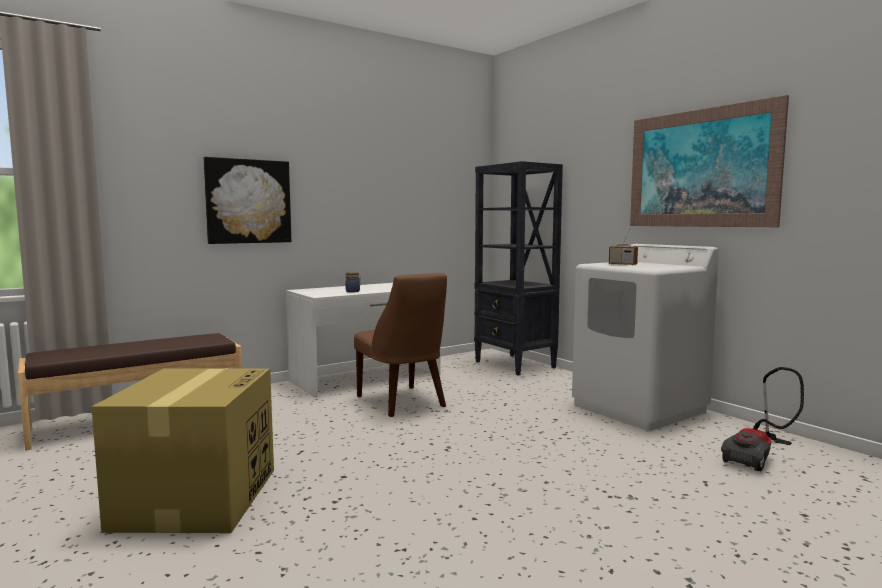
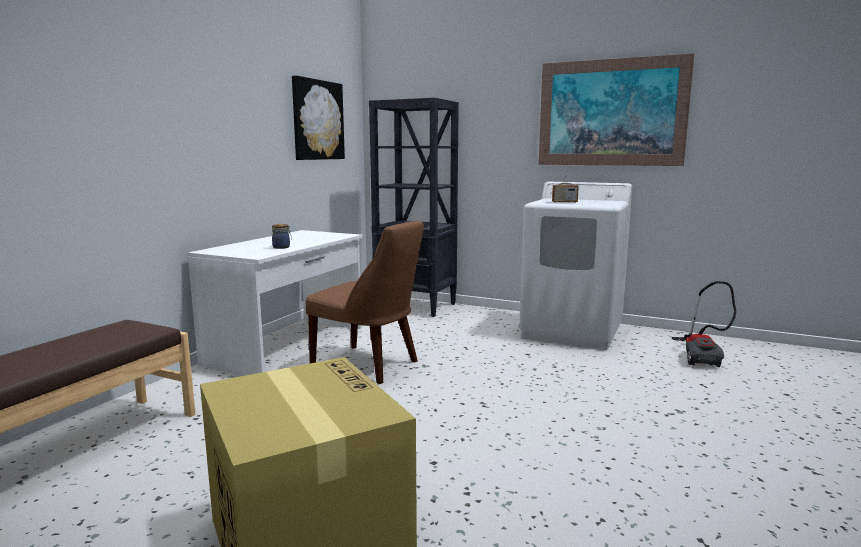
camera: 30 degrees left, 5 degrees up
picture [204,157,292,244] -> picture moved to [292,75,345,160]

